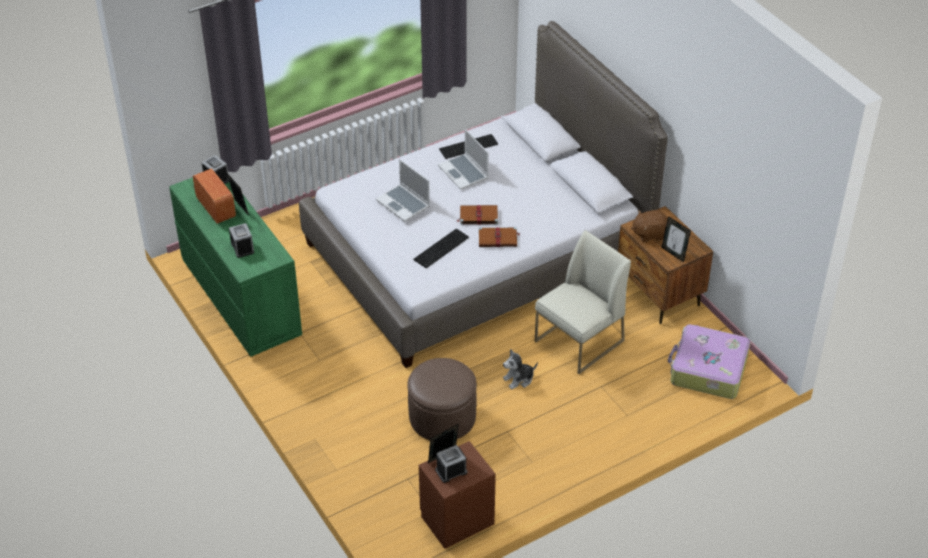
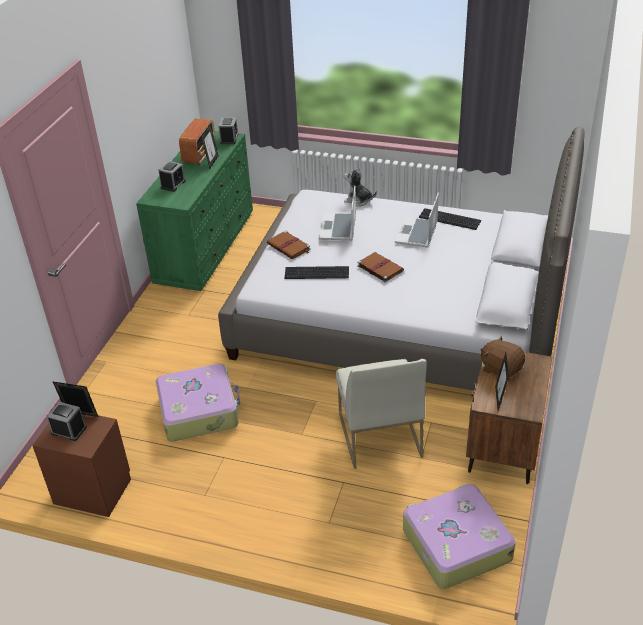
camera: 50 degrees right, 5 degrees down
brown ottoman [407,358,477,440] -> suitcase [156,364,240,442]
brown book [479,227,520,247] -> brown book moved to [267,231,311,259]
plush toy [503,349,538,390] -> plush toy moved to [344,167,377,206]
white chair [535,230,631,374] -> white chair turned 75 degrees clockwise [336,359,427,469]

